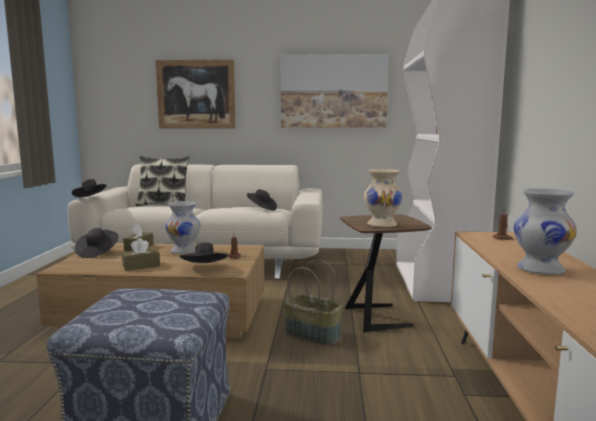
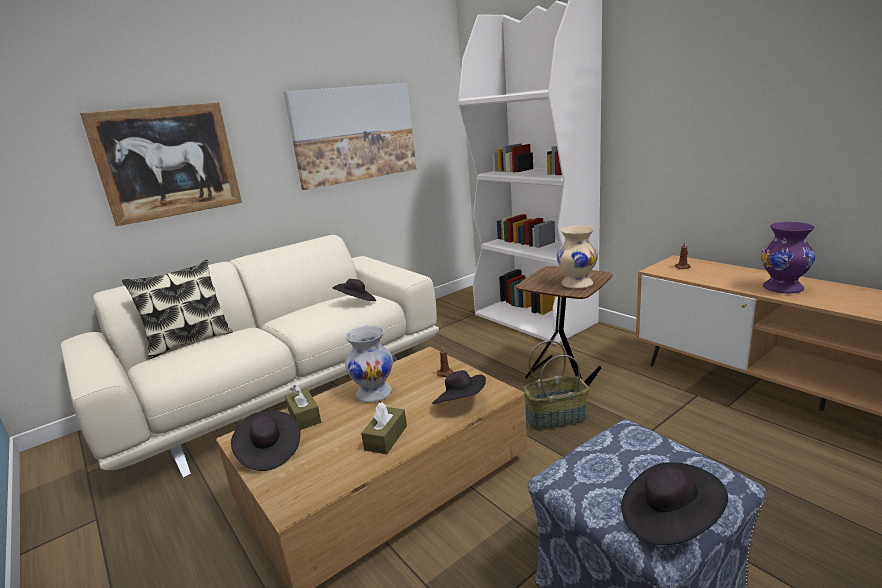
camera: 40 degrees left, 10 degrees up
black hat [72,179,107,197] -> black hat moved to [621,462,728,545]
white vase [514,188,577,275] -> purple vase [761,222,816,293]

